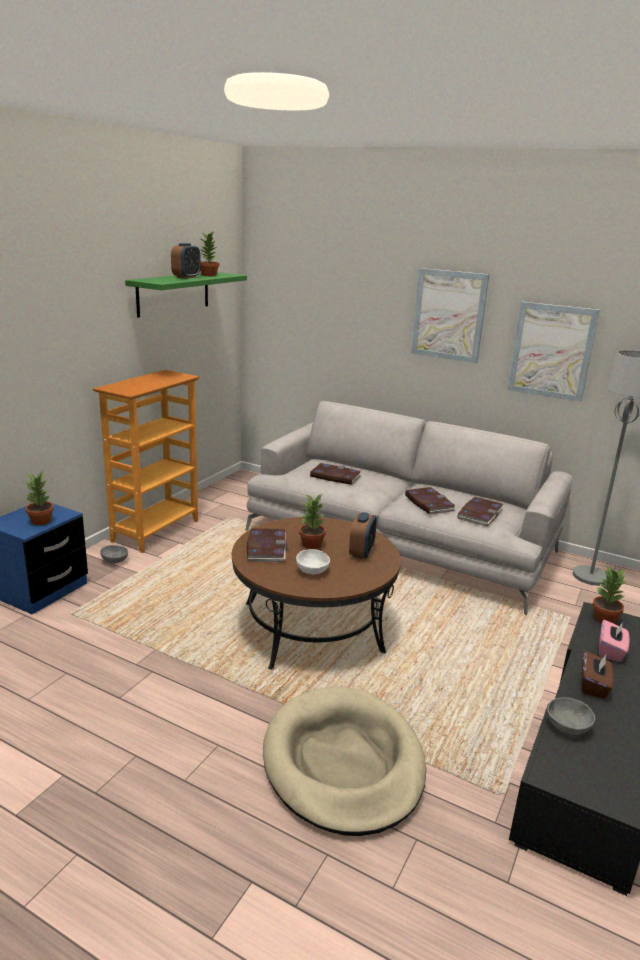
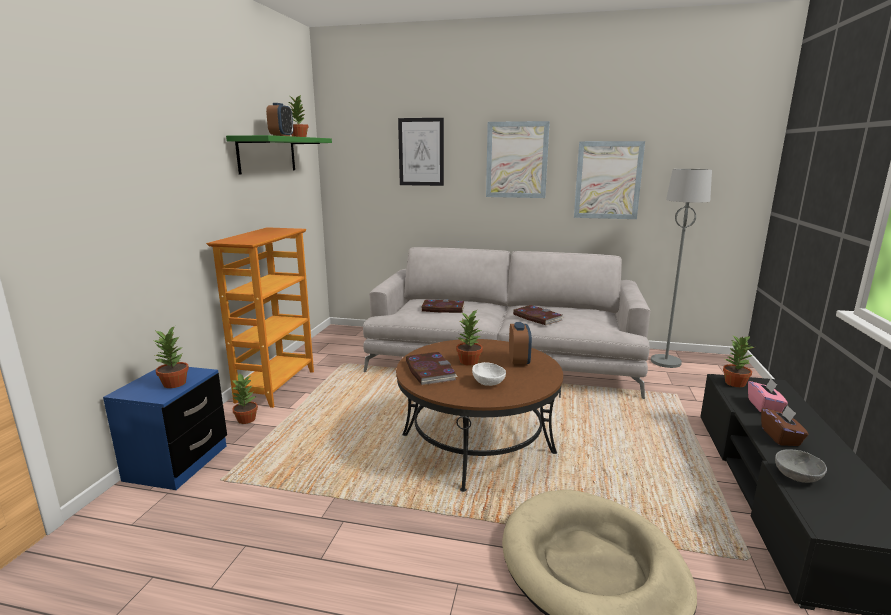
camera: 15 degrees left, 5 degrees down
grey bowl [100,545,128,564] -> potted plant [231,373,258,424]
book [458,497,503,526] -> none
none -> picture [398,118,444,186]

